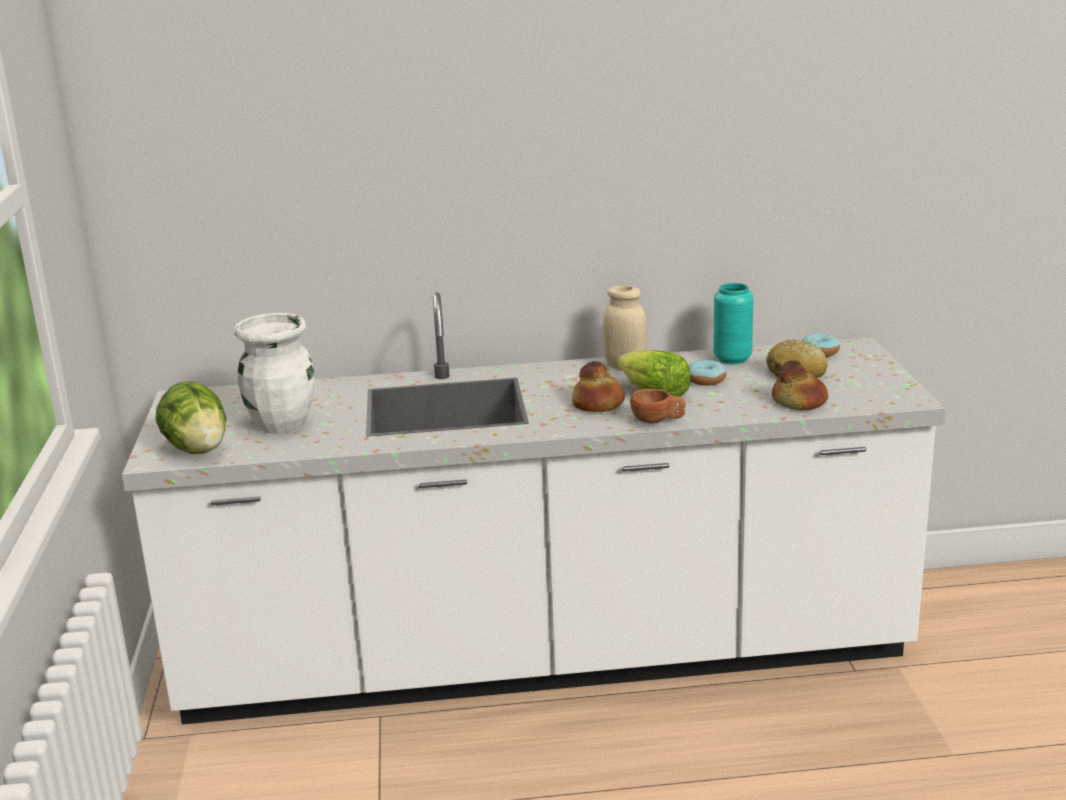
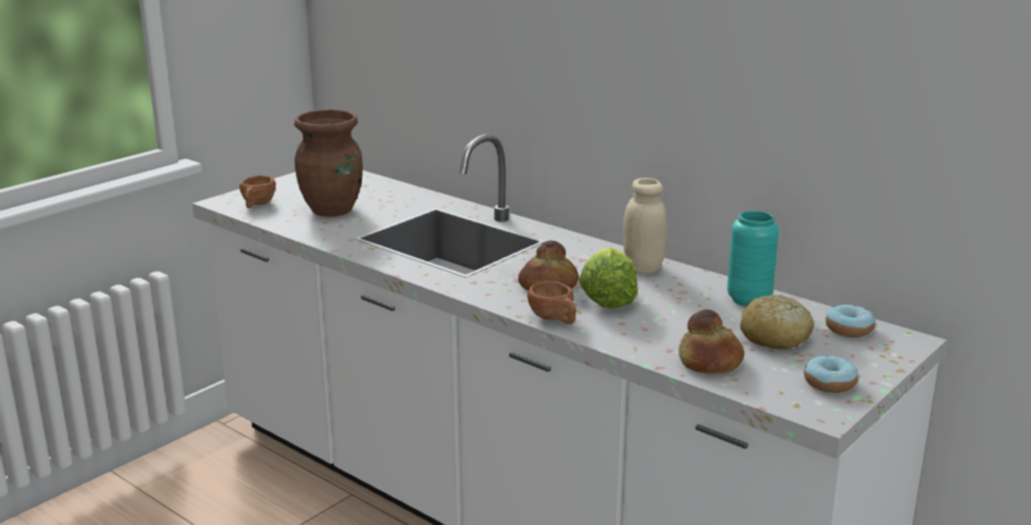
camera: 45 degrees right, 0 degrees up
lettuce [155,382,226,454] -> brown cup [239,176,276,208]
white vase [234,313,314,434] -> brown vase [294,109,363,217]
donut [689,359,726,385] -> donut moved to [804,355,858,393]

